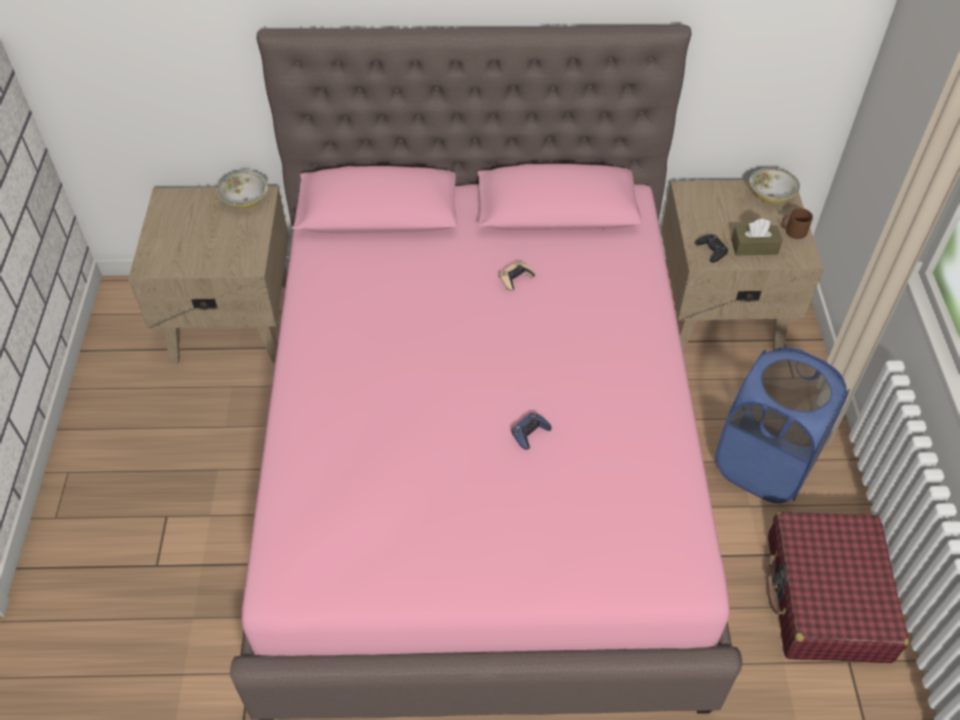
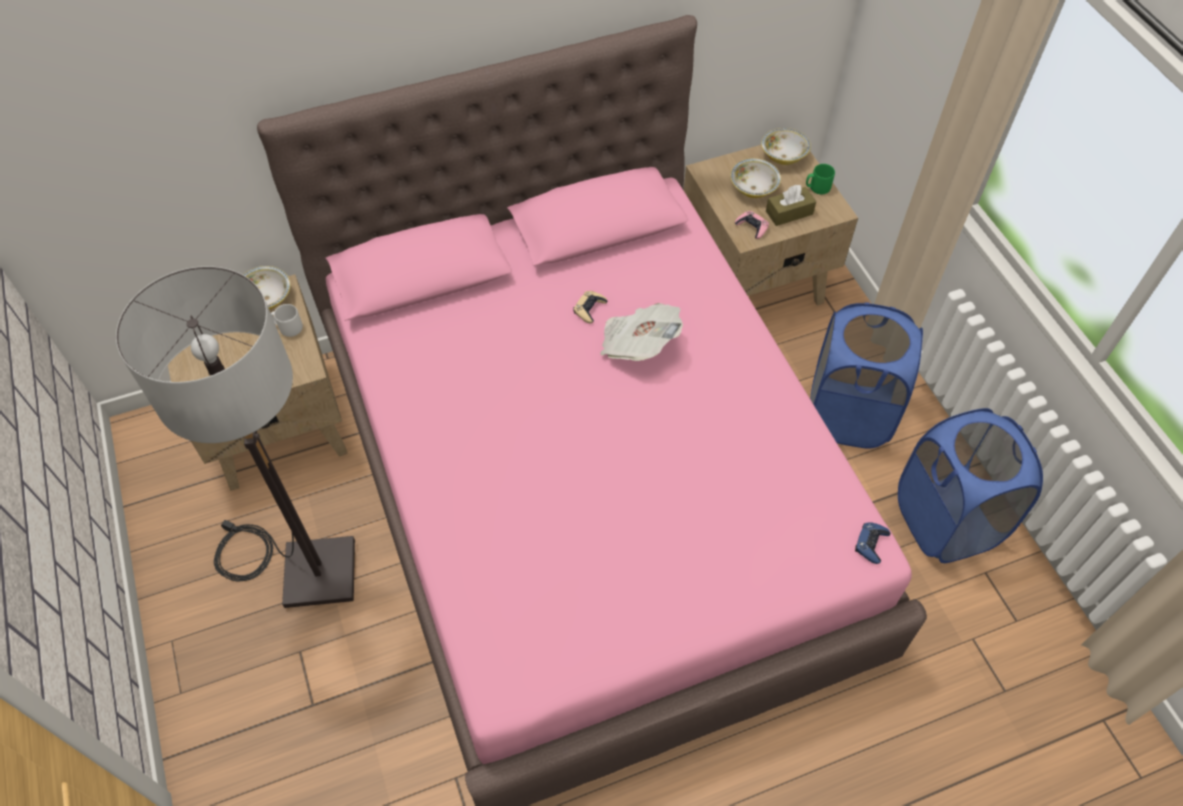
camera: 20 degrees left, 5 degrees up
blue game controller [511,413,552,450] -> blue game controller moved to [855,522,890,564]
black game controller [695,234,728,263] -> pink game controller [735,211,769,239]
red suitcase [767,512,909,663] -> blue laundry basket [898,408,1043,563]
brown mug [782,208,813,239] -> green mug [806,164,835,194]
none -> floor lamp [116,266,355,608]
none -> grey mug [271,304,303,337]
none -> newspaper [600,303,683,361]
none -> bowl [730,158,781,198]

